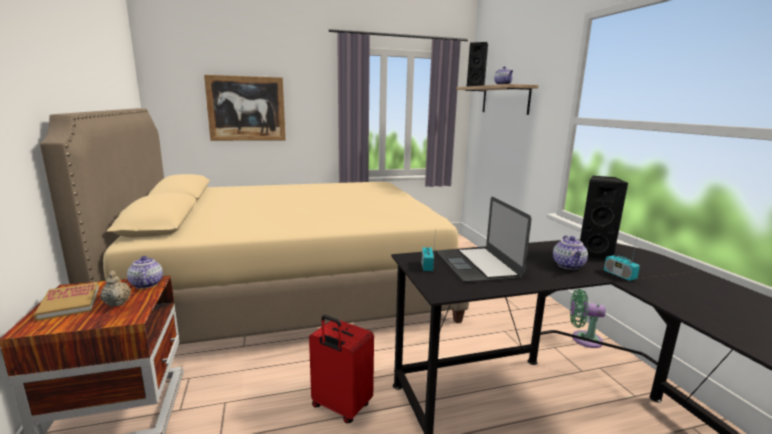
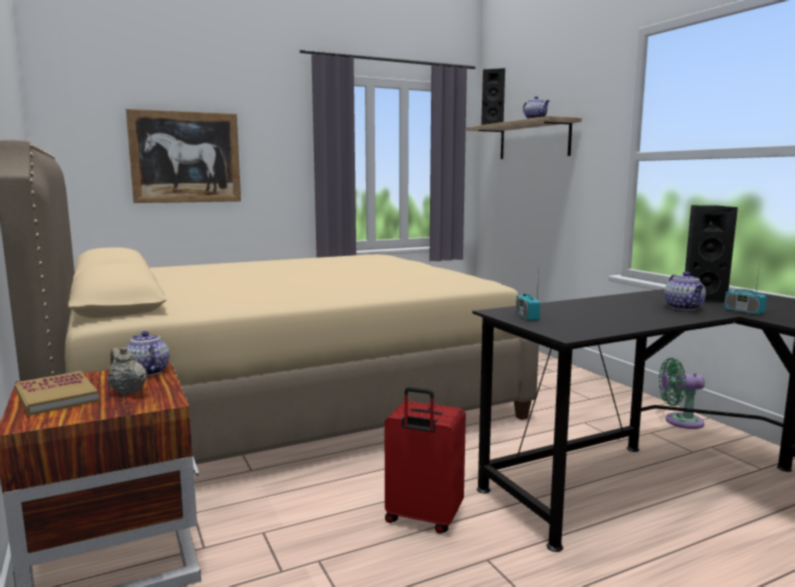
camera: 10 degrees left, 5 degrees down
laptop [437,197,531,282] -> none

